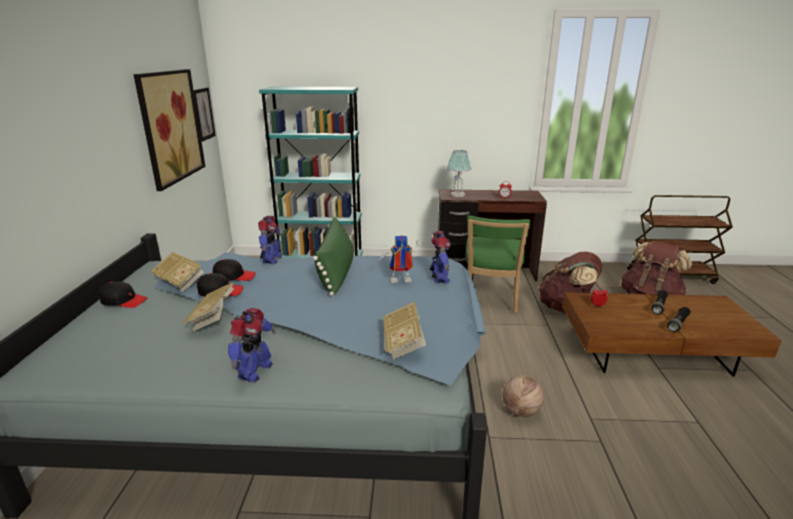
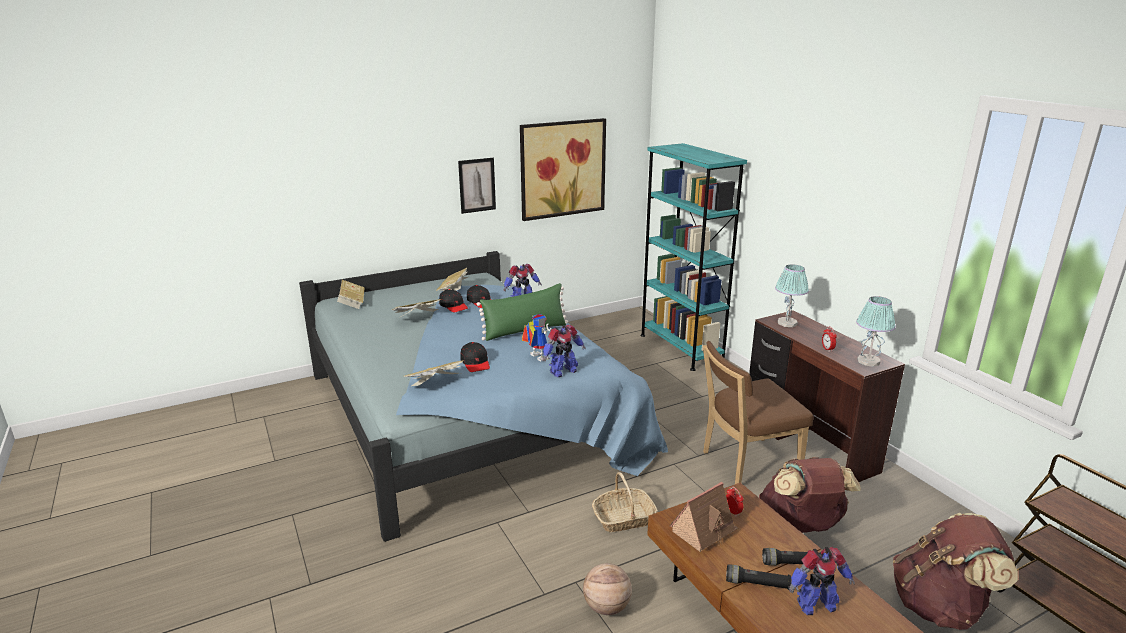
camera: 60 degrees right, 0 degrees up
black cap [99,281,147,308] -> black cap moved to [460,342,490,372]
picture [194,87,216,142] -> picture moved to [458,158,496,214]
toy robot [228,308,276,382] -> toy robot moved to [789,547,855,615]
green chair [466,215,531,313] -> brown chair [703,341,813,484]
basketball [502,376,544,417] -> basketball moved to [583,563,632,615]
none -> book [337,280,365,309]
none -> basket [592,472,657,532]
none -> toy house [669,482,738,552]
none -> table lamp [856,296,896,367]

